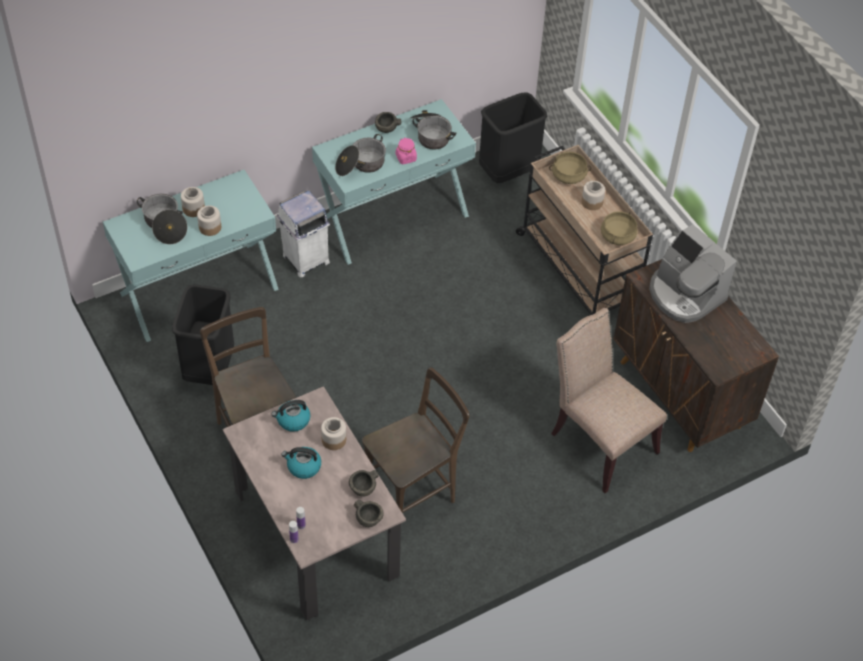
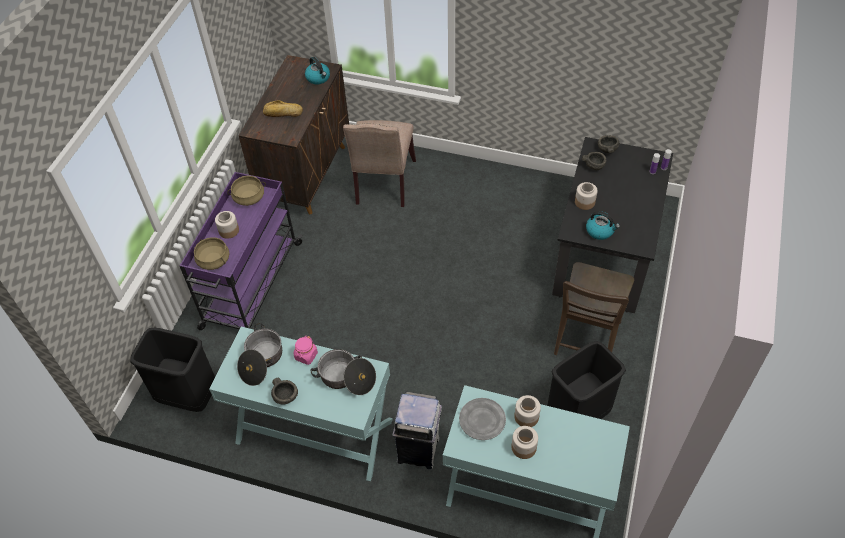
camera: 130 degrees left, 0 degrees up
cooking pot [137,193,187,244] -> none
beige dining table [223,386,406,620] -> black dining table [552,137,673,313]
kettle [281,447,321,479] -> kettle moved to [305,57,330,84]
brown chair [362,367,469,513] -> none
beige cart [516,145,653,315] -> purple cart [179,172,303,330]
coffee machine [649,224,737,323] -> bread [263,100,303,117]
none -> grey plate [459,398,506,440]

